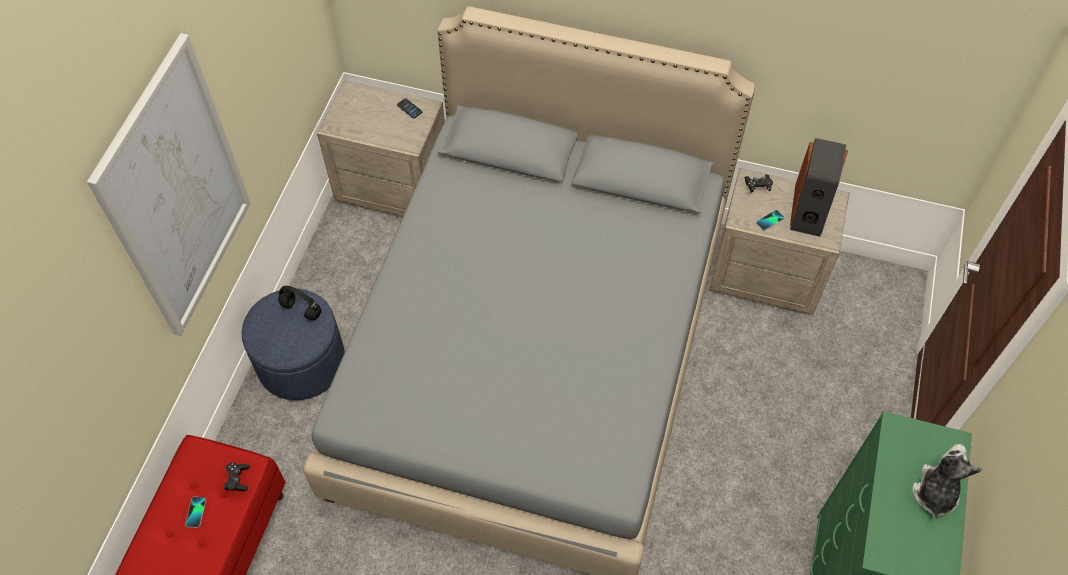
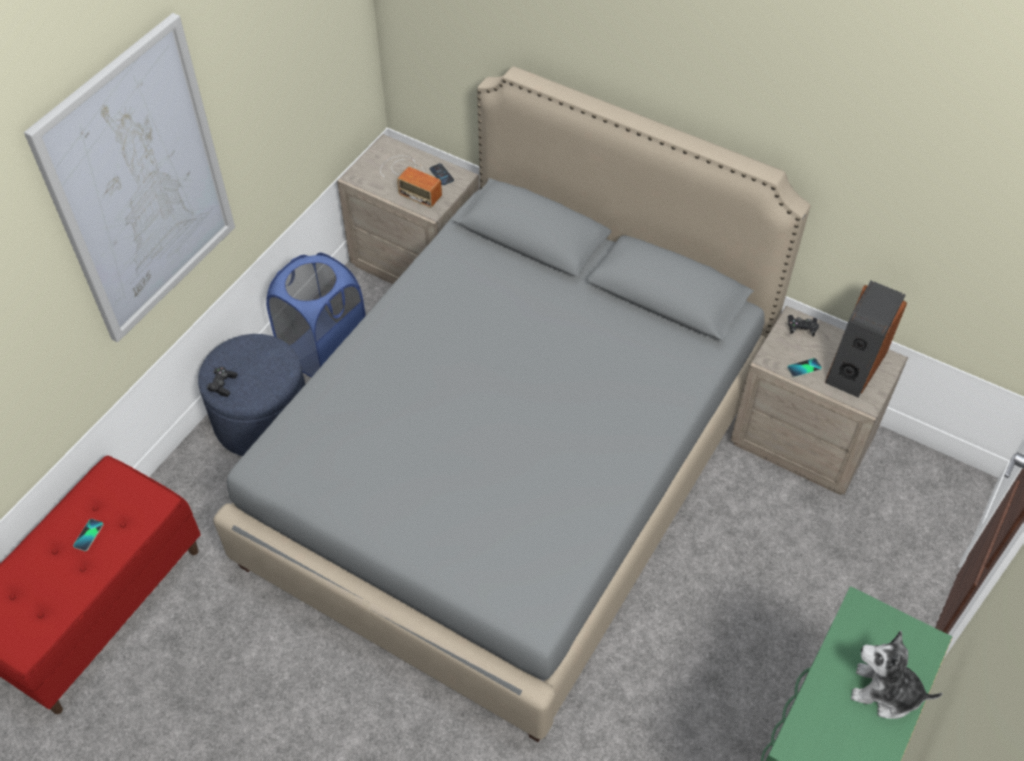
camera: 15 degrees right, 5 degrees down
black game controller [224,462,249,491] -> black game controller moved to [207,367,238,397]
black headphones [278,286,321,320] -> none
plush toy [913,444,983,519] -> plush toy turned 105 degrees counterclockwise [850,631,943,719]
none -> blue laundry basket [266,253,366,377]
none -> radio [380,156,442,208]

